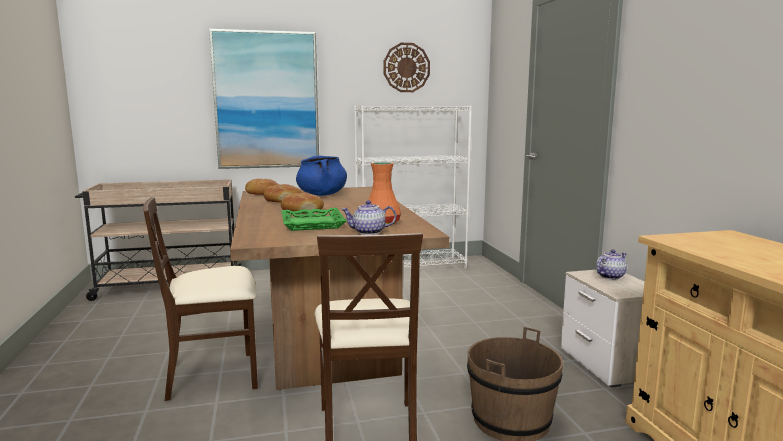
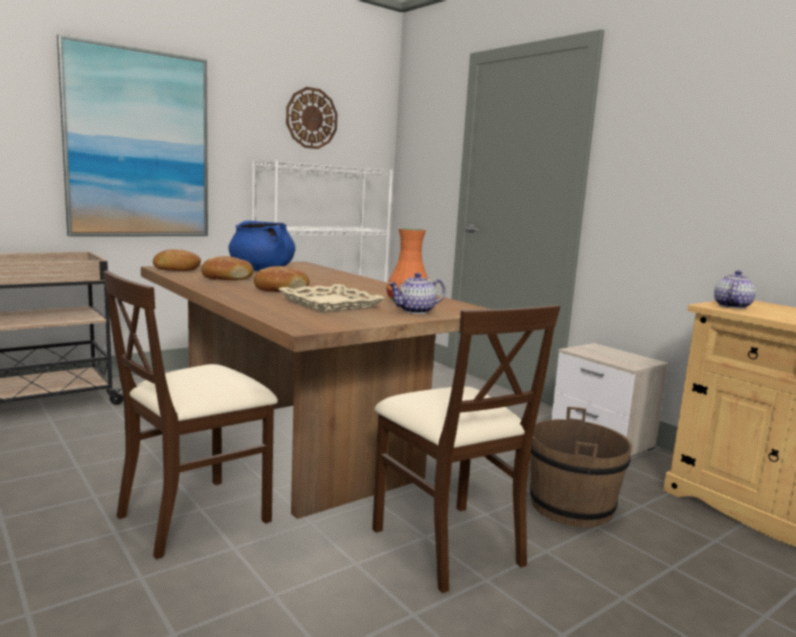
camera: 25 degrees left, 0 degrees up
green tray [281,208,347,231] -> beige tray [279,284,385,312]
teapot [596,249,627,279] -> teapot moved to [714,271,756,309]

